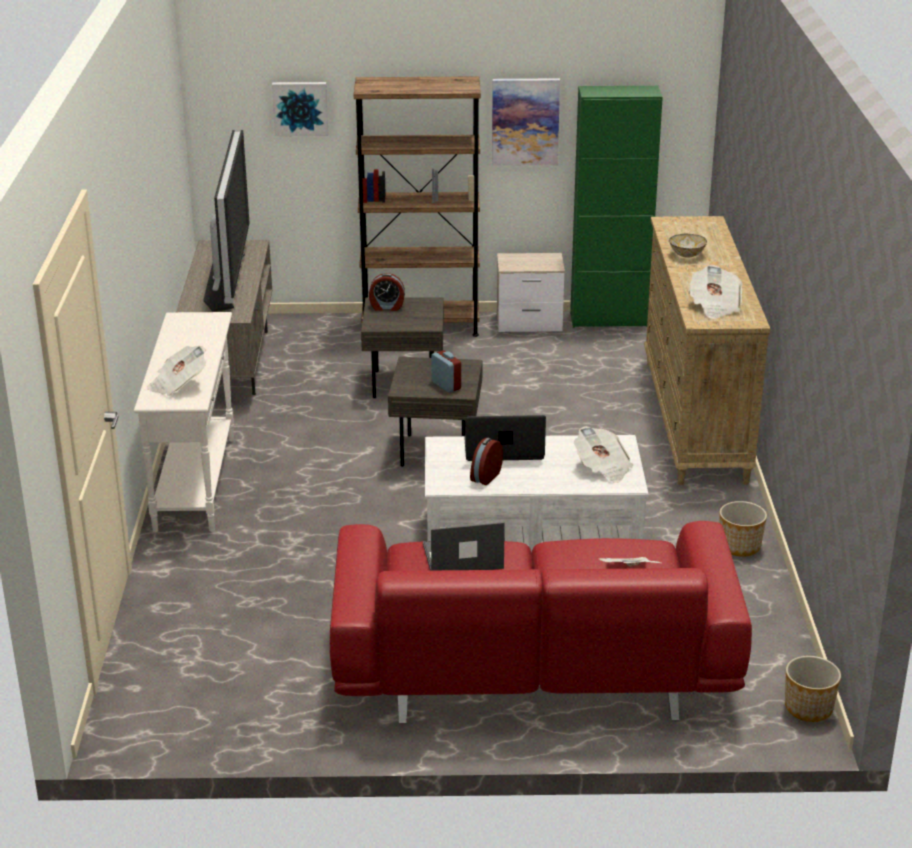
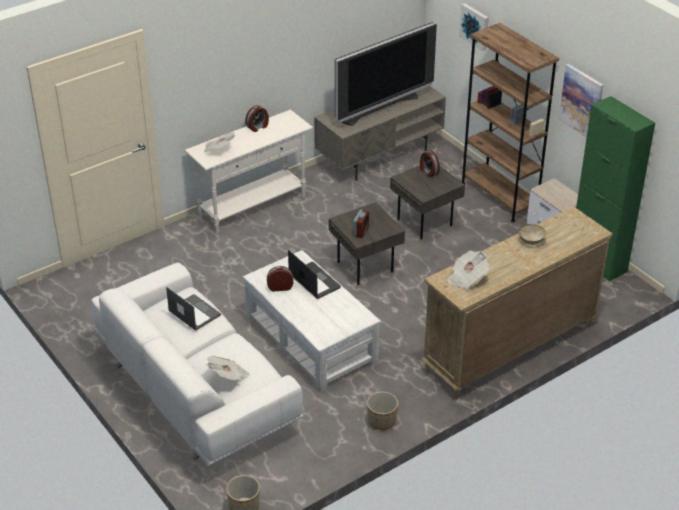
camera: 55 degrees right, 10 degrees up
red sofa [330,521,752,723] -> white sofa [91,263,303,466]
newspaper [574,426,633,483] -> none
none -> alarm clock [245,105,269,132]

